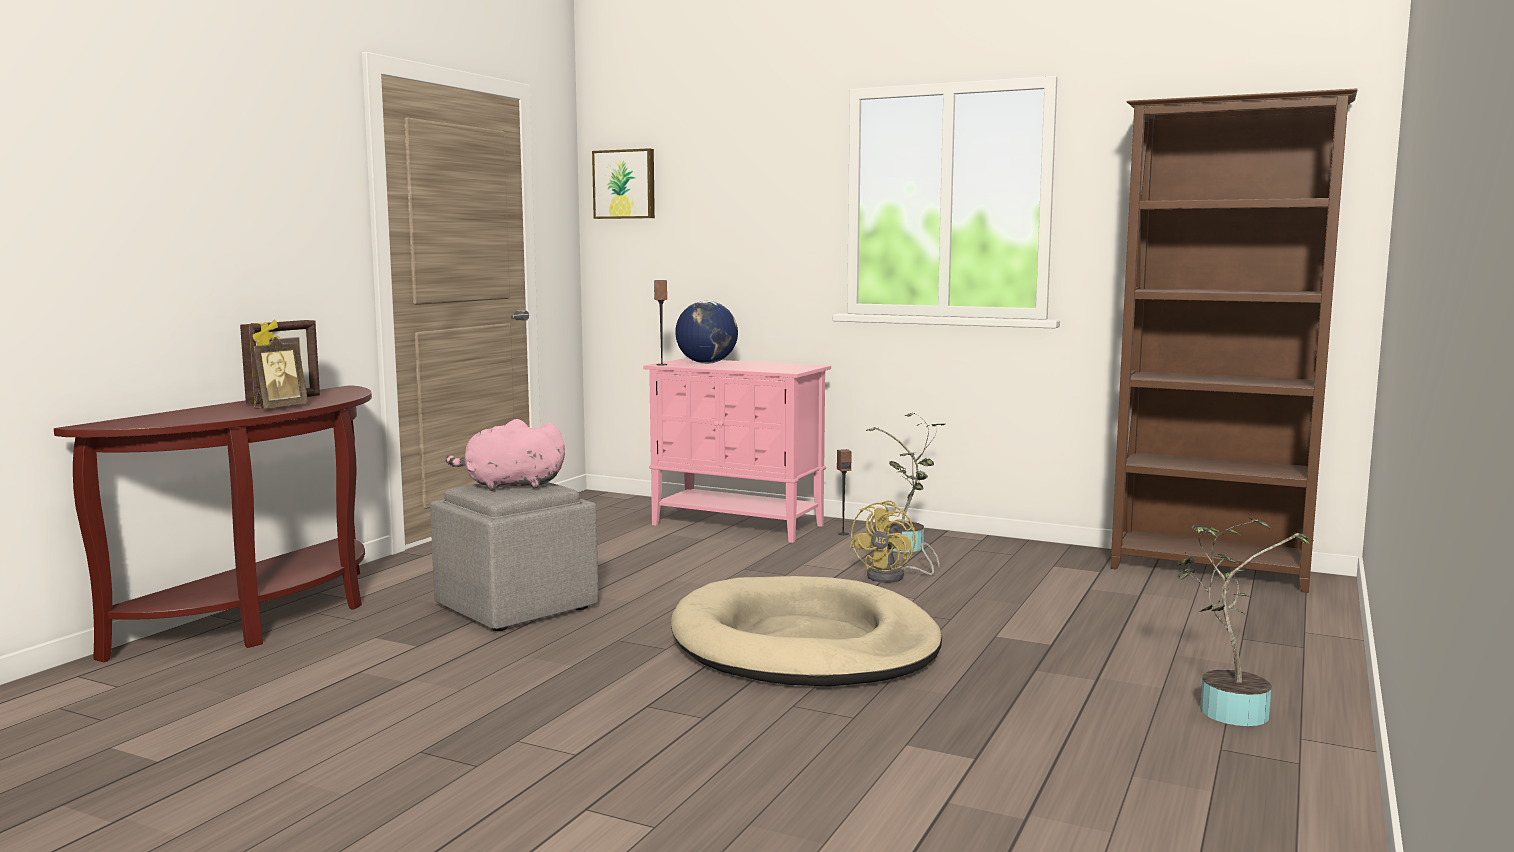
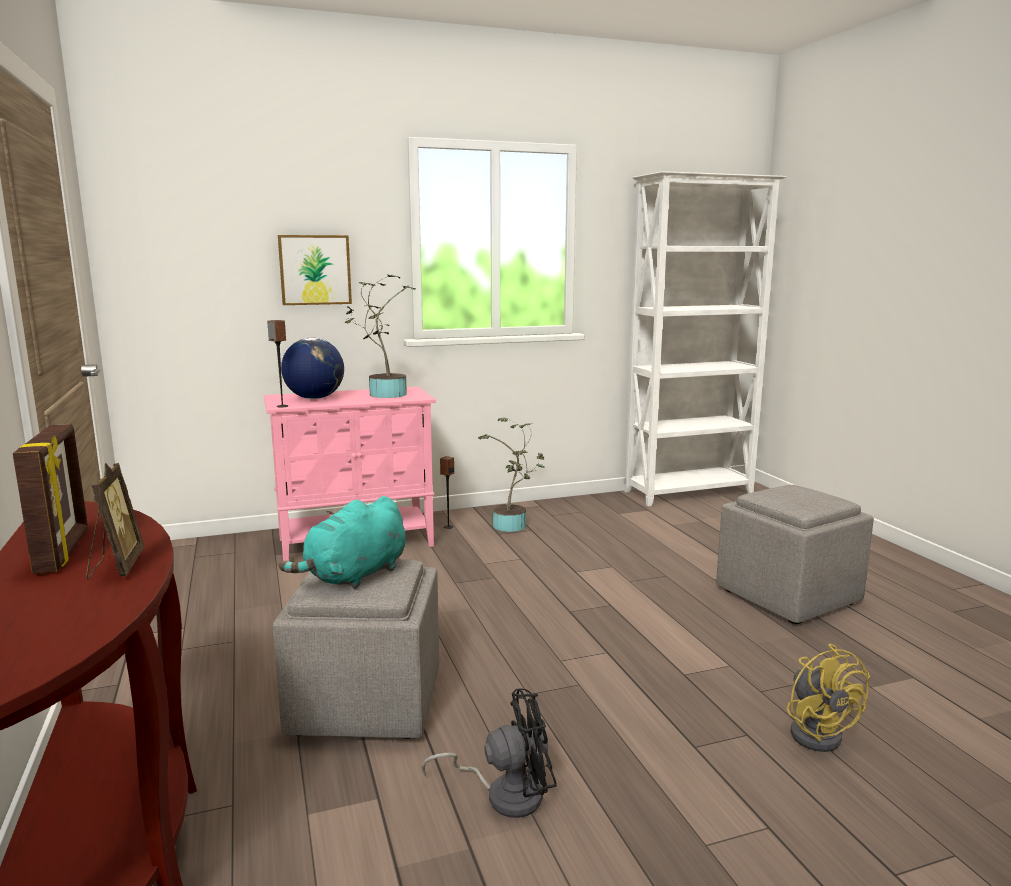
camera: 45 degrees left, 5 degrees up
pink plush toy [446,419,565,491] -> turquoise plush toy [279,496,405,589]
picture [592,148,655,219] -> picture moved to [278,235,352,305]
beige dog bed [671,576,942,687] -> none
yellow fan [849,500,940,583] -> yellow fan moved to [786,643,870,752]
brown bookcase [1111,88,1358,593] -> white bookcase [624,171,787,506]
potted plant [1177,517,1313,726] -> potted plant moved to [345,274,416,398]
none -> black fan [421,688,557,818]
none -> grey ottoman [716,485,874,624]

